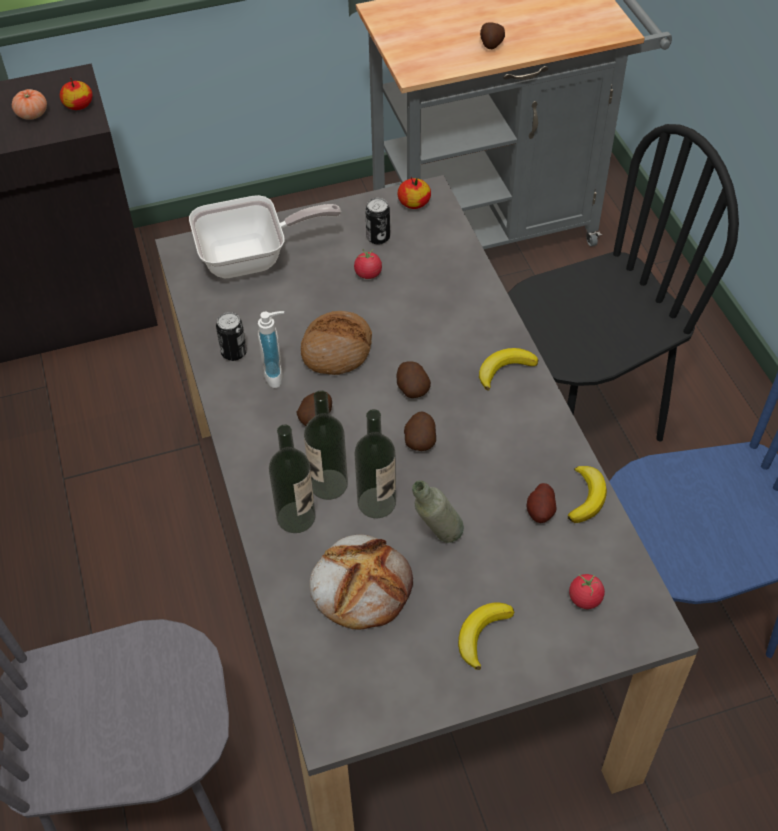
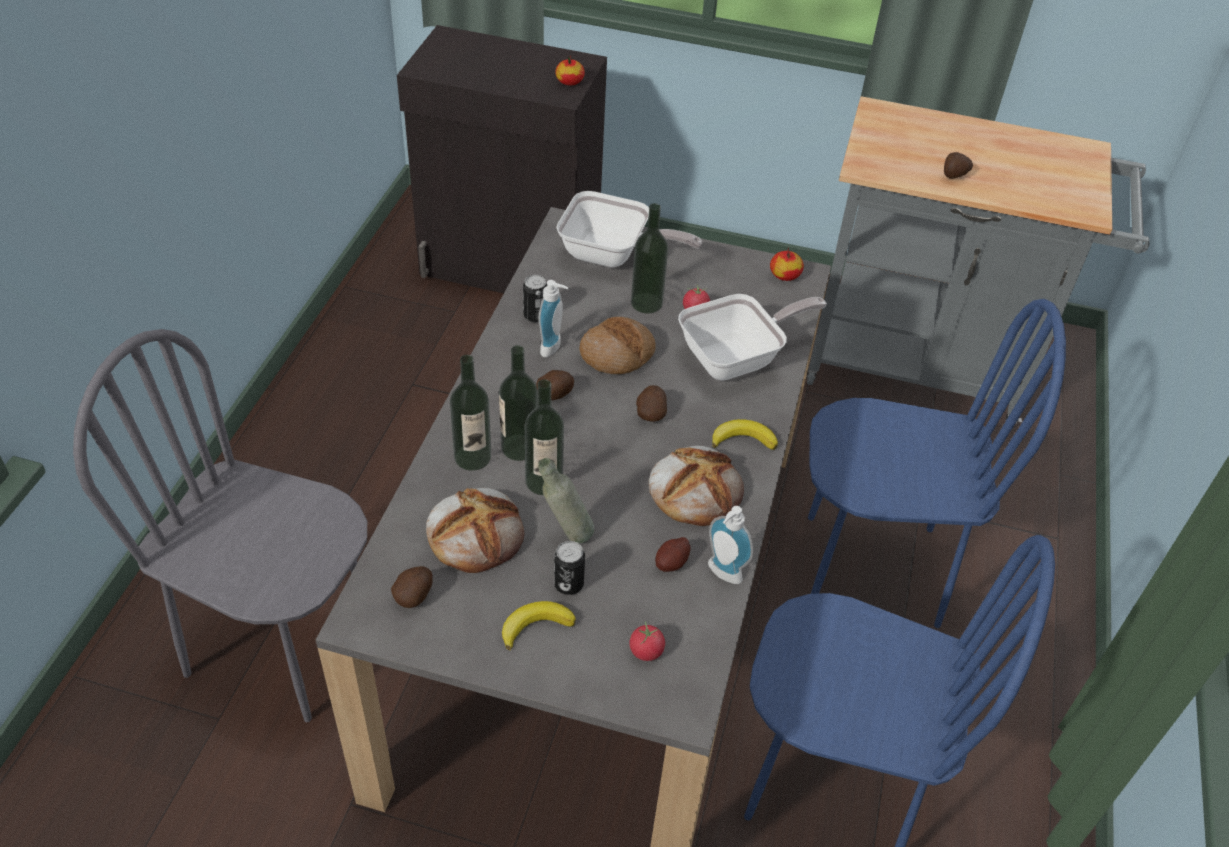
camera: 30 degrees right, 5 degrees down
tomato [12,89,47,120] -> none
can [365,198,390,244] -> can moved to [554,541,585,595]
potato [404,411,436,451] -> potato moved to [391,566,433,608]
black chair [508,124,739,442] -> blue chair [808,299,1066,628]
banana [568,466,607,523] -> soap dispenser [708,506,753,584]
none -> bottle [631,203,668,314]
none -> bread [649,446,744,526]
none -> frying pan [678,294,827,381]

